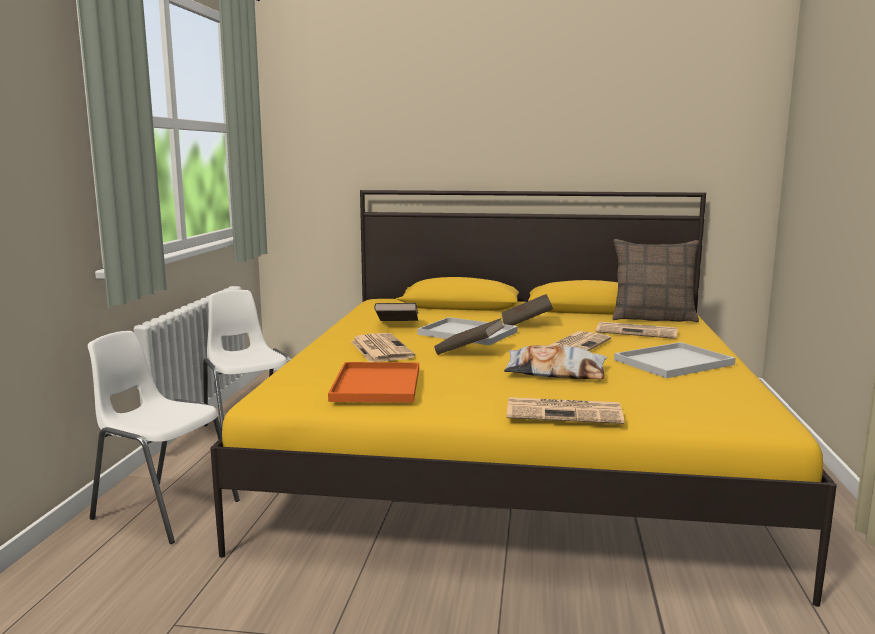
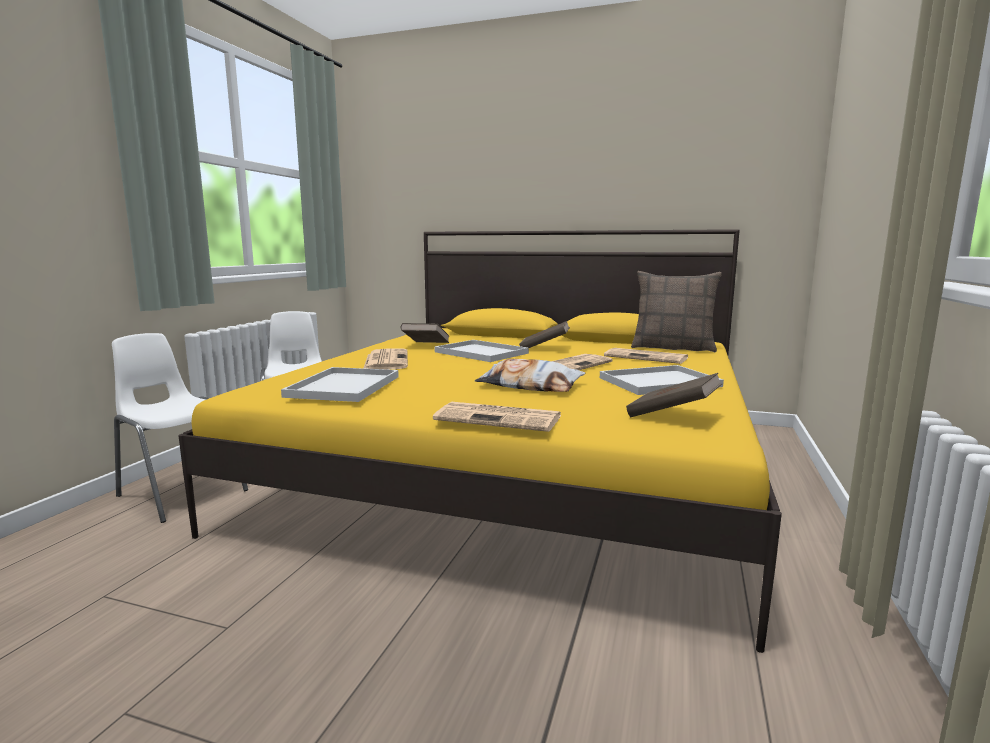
camera: 10 degrees right, 0 degrees up
orange tray [328,362,419,402] -> white tray [281,367,399,402]
brown book [434,318,505,355] -> brown book moved to [626,373,722,417]

